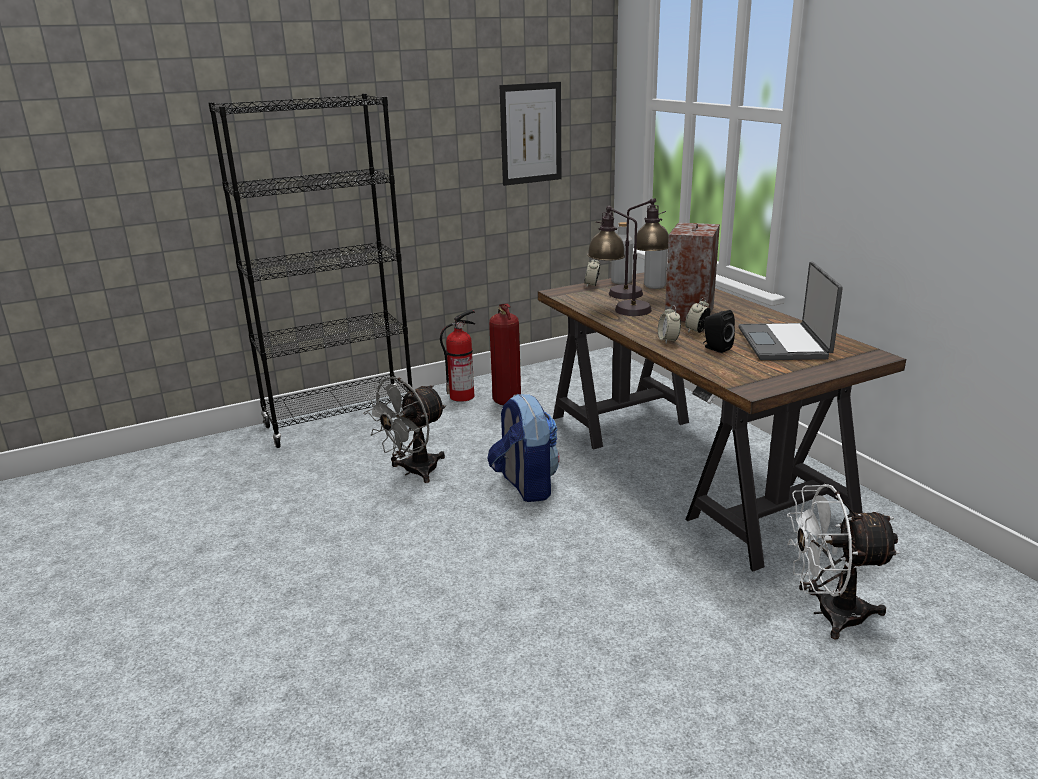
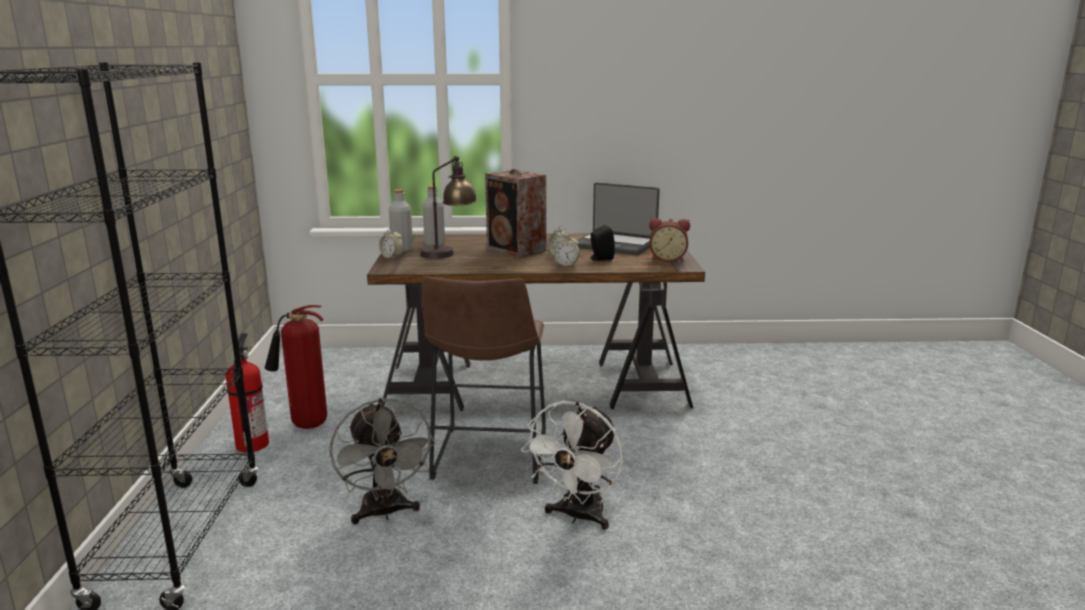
camera: 65 degrees left, 5 degrees down
backpack [487,394,559,502] -> brown stool [422,277,546,484]
picture [499,82,561,186] -> none
table lamp [587,206,652,316] -> none
white fan [787,484,900,640] -> white fan moved to [521,401,623,530]
none -> alarm clock [649,218,690,262]

